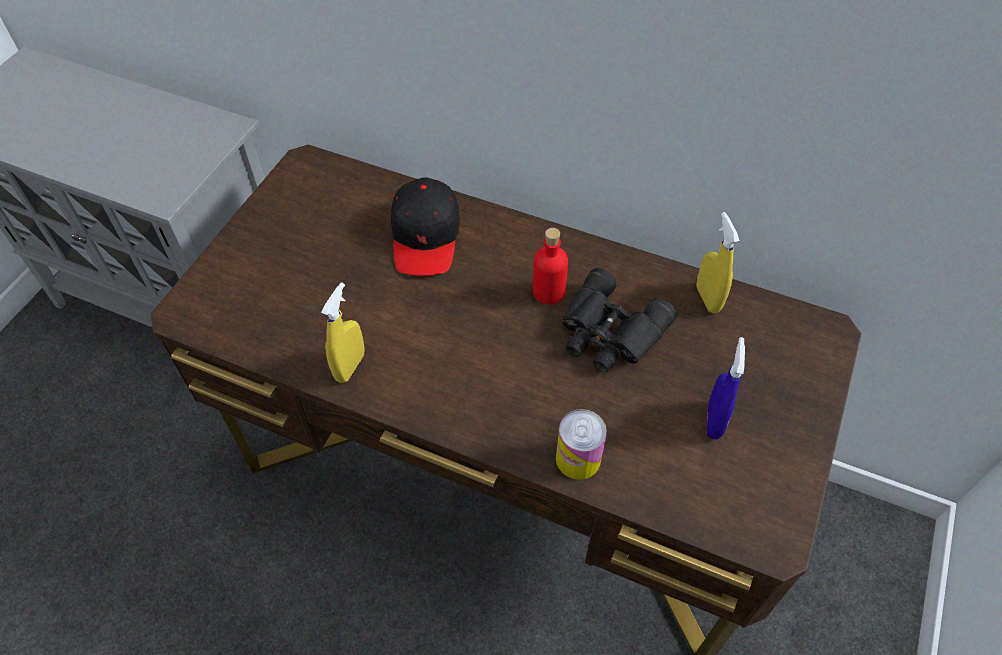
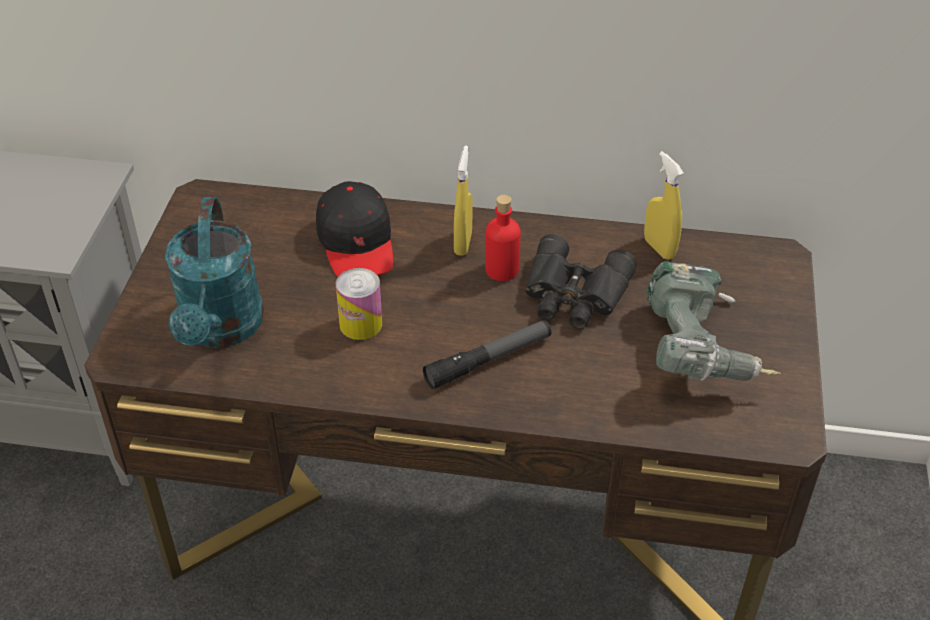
camera: 15 degrees left, 10 degrees down
yellow spray bottle [321,282,364,383] -> yellow spray bottle moved to [454,145,473,256]
can [556,409,607,480] -> can moved to [336,268,382,340]
blue spray bottle [707,337,745,440] -> power drill [646,262,780,381]
none -> turquoise watering can [165,197,264,348]
none -> flashlight [423,320,552,389]

